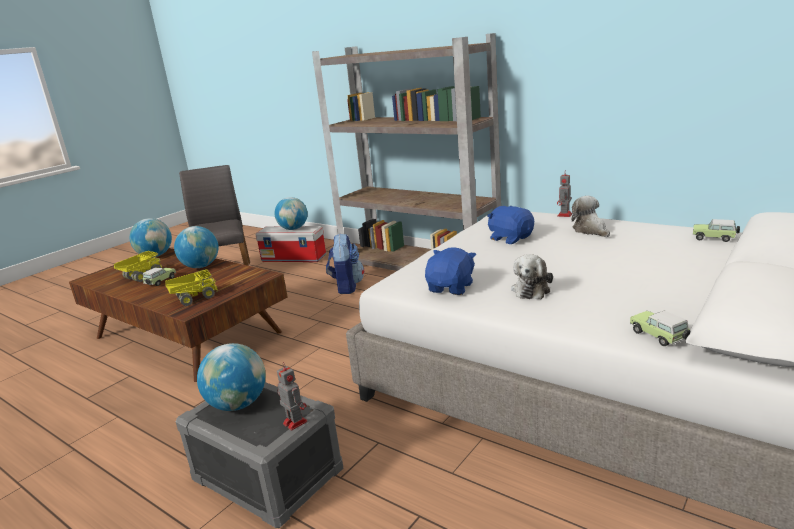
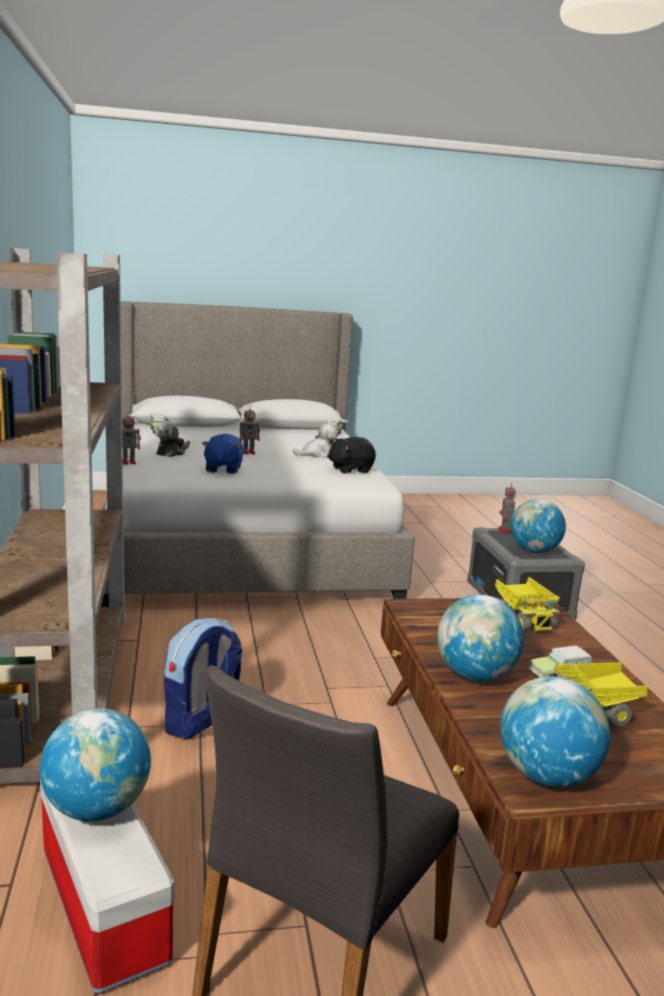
camera: 140 degrees left, 5 degrees down
toy truck [165,270,218,306] -> toy truck turned 120 degrees counterclockwise [495,577,560,632]
blue plush toy [425,247,476,295] -> black plush toy [327,437,376,473]
none -> toy robot [240,405,260,454]

